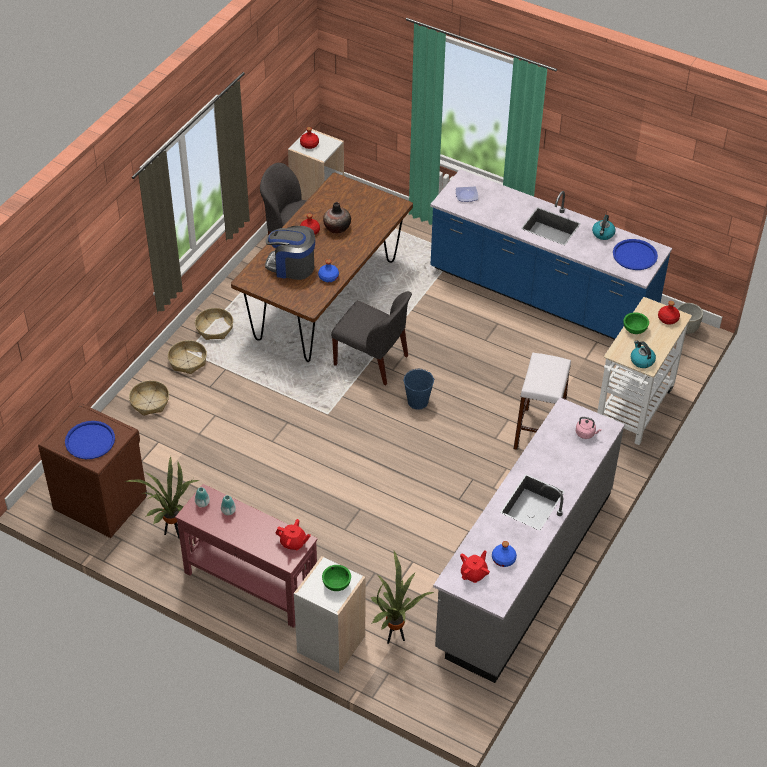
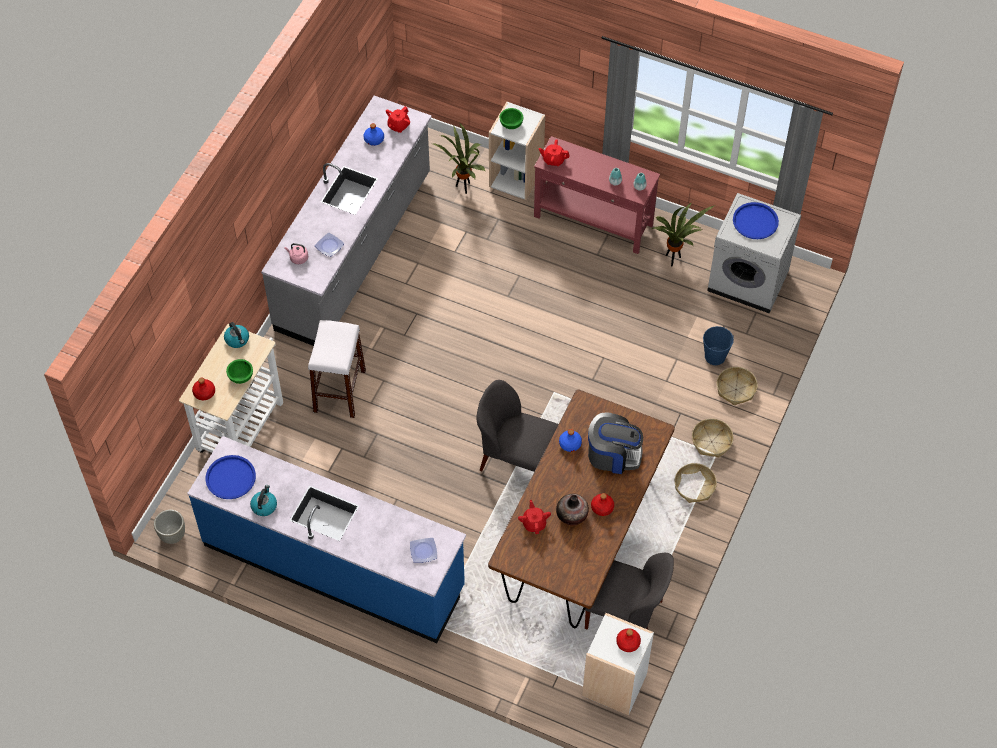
camera: 175 degrees right, 10 degrees up
brown washing machine [38,402,147,538] -> white washing machine [707,193,801,313]
blue bucket [403,369,434,410] -> blue bucket moved to [703,326,734,365]
none -> plate [314,233,344,257]
none -> red teapot [518,500,551,534]

